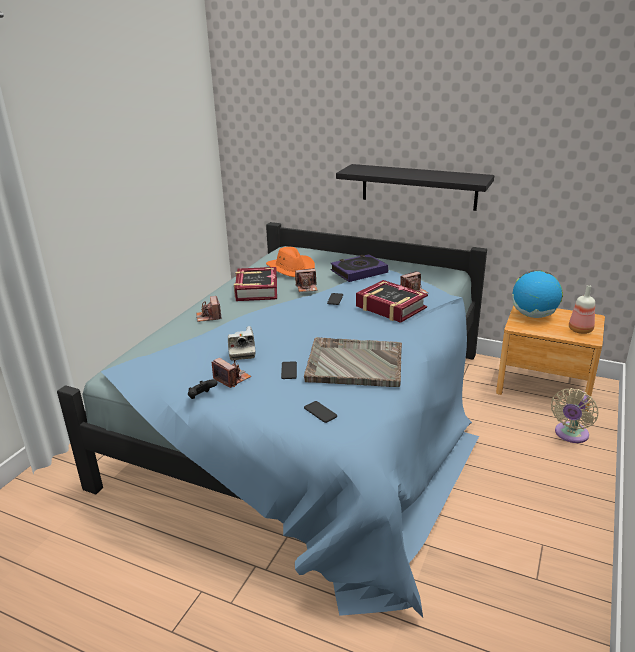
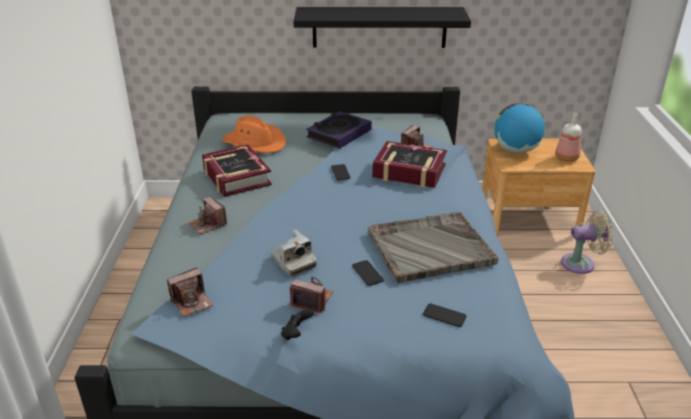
camera: 25 degrees left, 5 degrees up
camera [295,268,318,292] -> camera moved to [167,267,213,317]
beige fan [551,388,598,443] -> beige fan turned 105 degrees counterclockwise [561,210,613,274]

